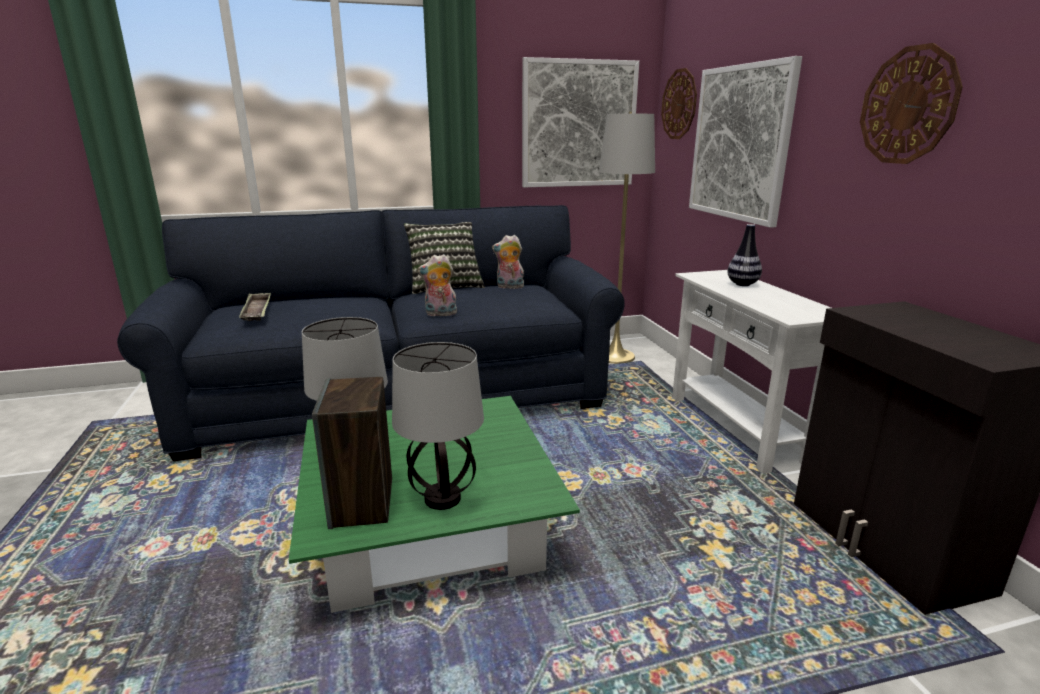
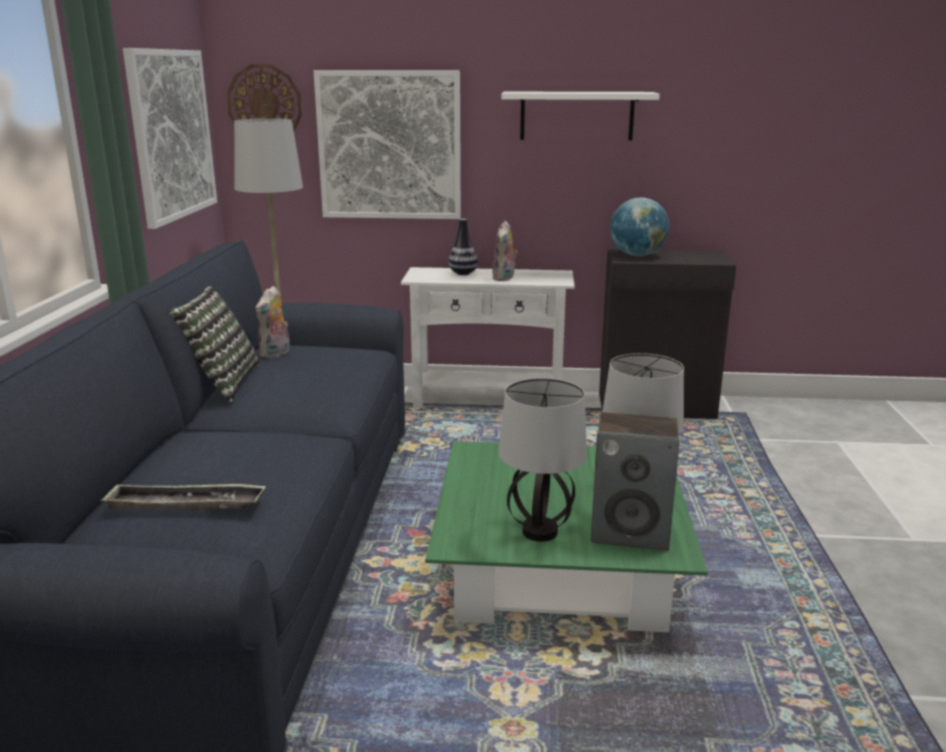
camera: 70 degrees left, 0 degrees up
plush toy [418,254,457,316] -> plush toy moved to [492,220,518,281]
wall clock [860,43,963,164] -> white shelf [501,92,660,141]
none -> globe [610,197,669,256]

